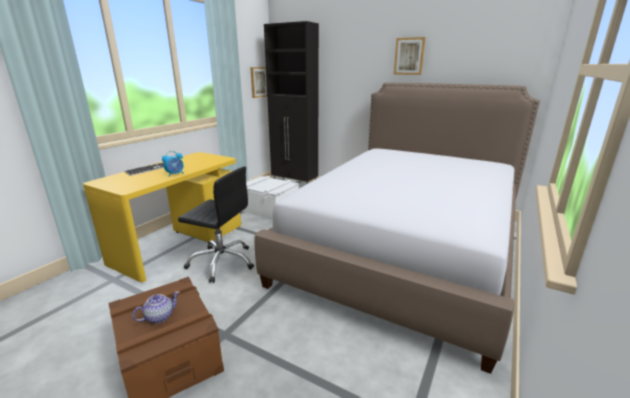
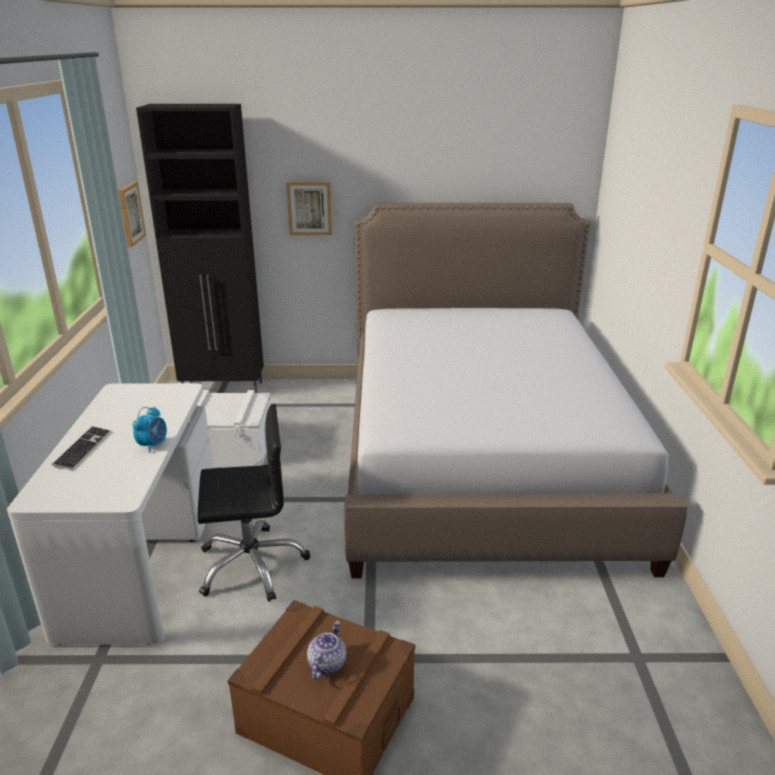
camera: 30 degrees left, 5 degrees up
yellow desk [83,152,241,282] -> white desk [7,383,213,645]
picture [394,37,426,75] -> picture moved to [286,182,332,235]

